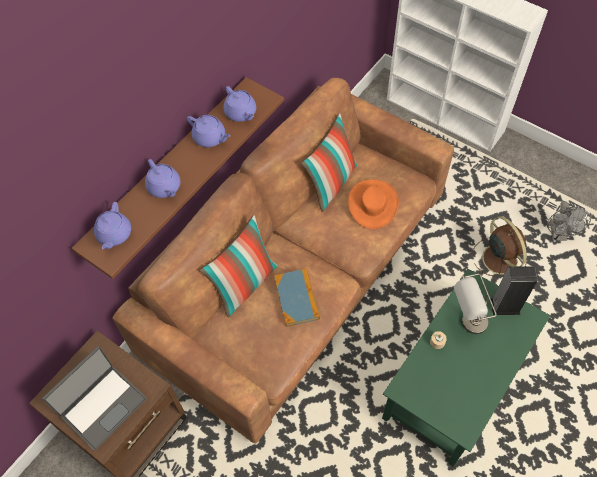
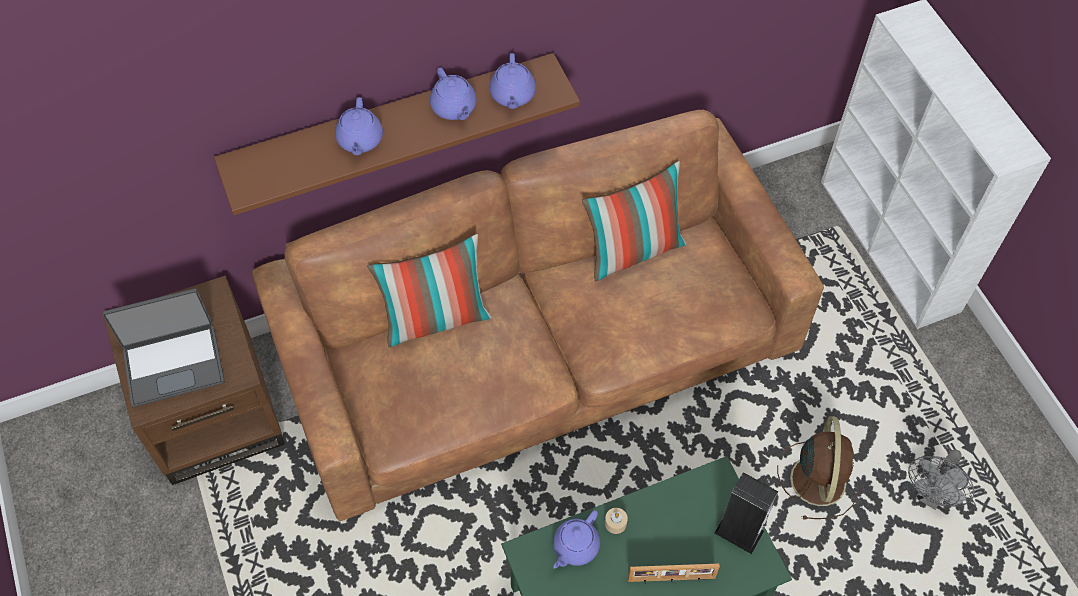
camera: 30 degrees right, 0 degrees up
purple teapot [94,202,131,249] -> purple teapot moved to [553,510,600,569]
book [274,269,320,327] -> none
orange hat [348,179,399,229] -> none
grey table lamp [454,273,497,334] -> none
none -> picture frame [628,564,720,582]

